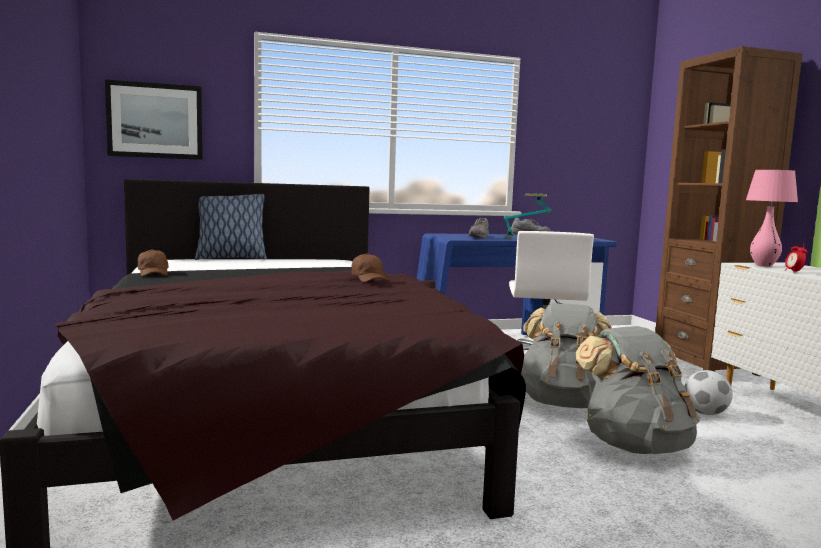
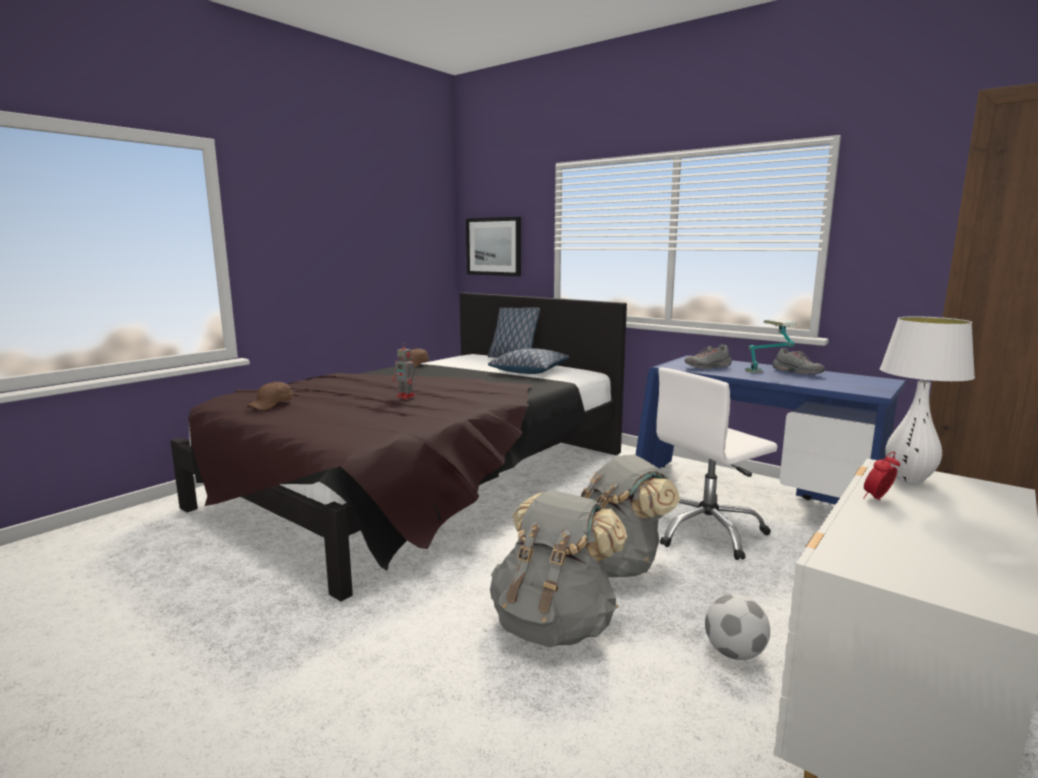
camera: 55 degrees right, 5 degrees up
brown cap [352,253,387,282] -> brown cap moved to [247,381,293,410]
pink table lamp [746,170,798,267] -> white table lamp [880,316,975,484]
none -> toy robot [393,342,417,399]
none -> pillow [488,348,570,374]

